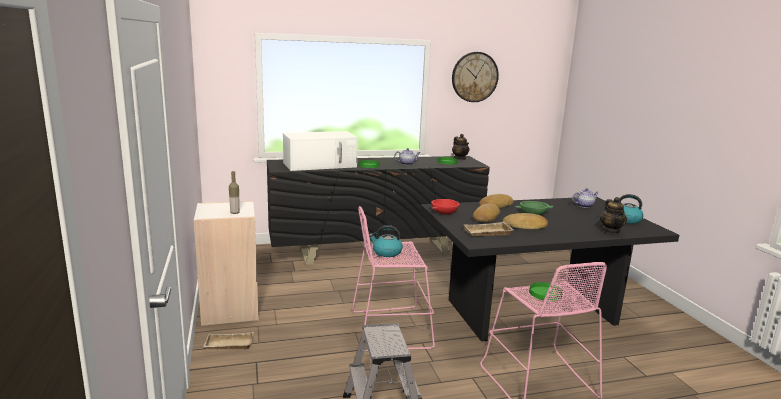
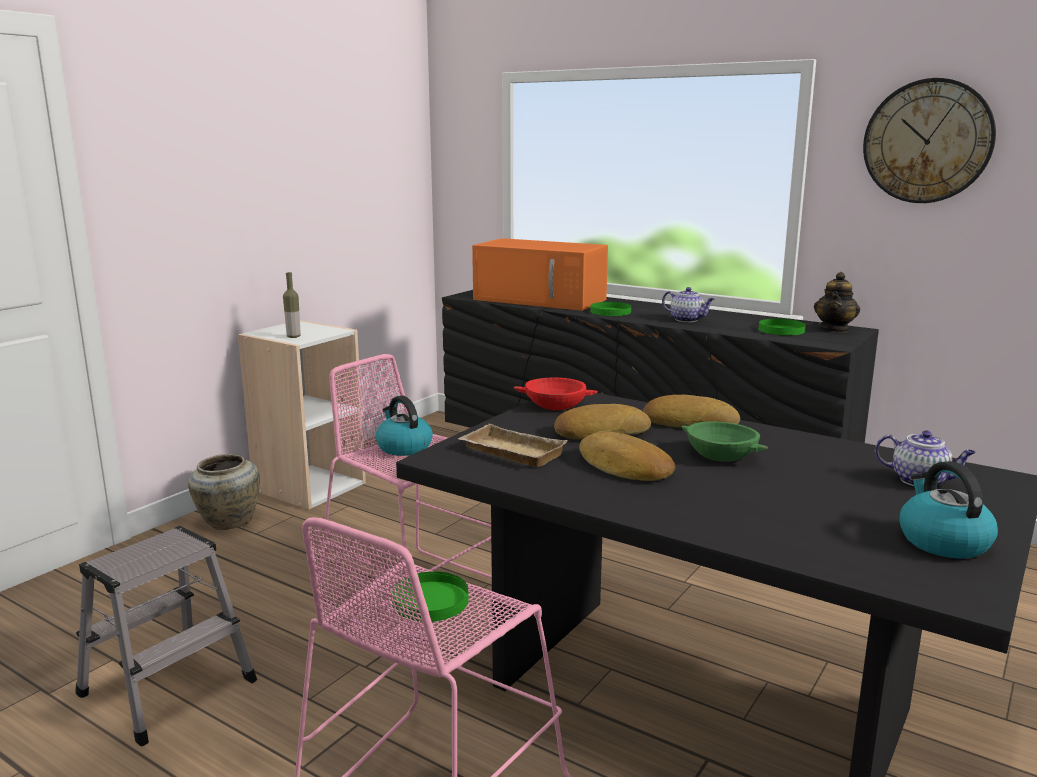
camera: 50 degrees right, 0 degrees up
beige tray [203,332,254,349] -> beige vase [188,454,260,530]
white microwave [283,131,358,171] -> orange microwave [472,238,608,311]
teapot [600,197,627,234] -> none

